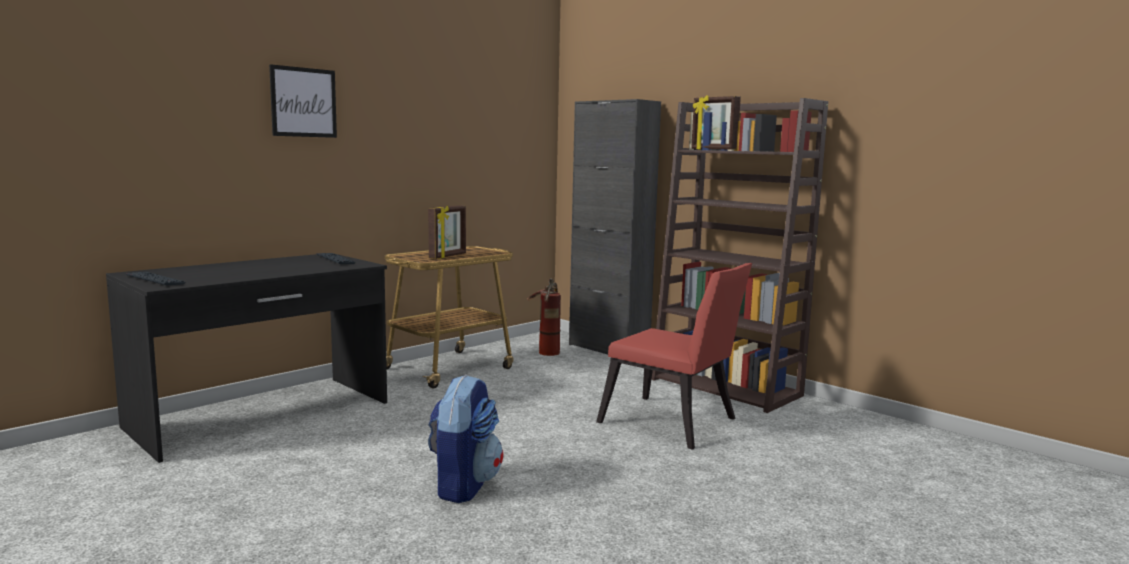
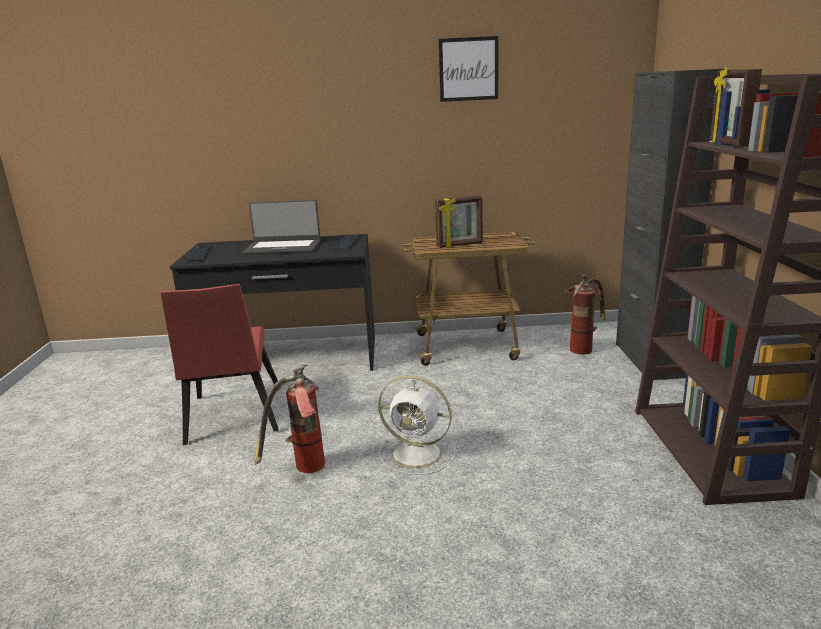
camera: 45 degrees right, 10 degrees up
picture [269,64,337,138] -> picture moved to [439,36,498,102]
backpack [428,374,503,503] -> fire extinguisher [254,365,325,473]
red chair [596,263,752,450] -> red chair moved to [161,284,281,445]
none -> laptop [242,200,320,255]
none -> white fan [378,376,455,475]

